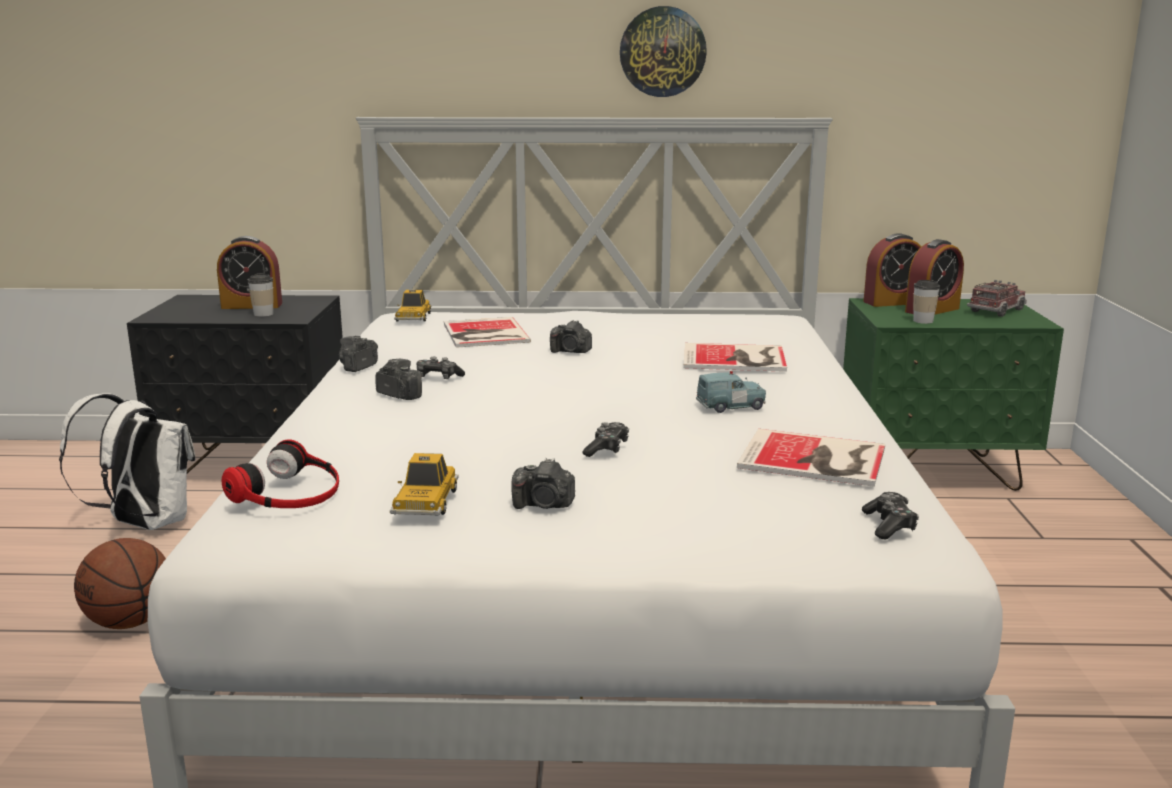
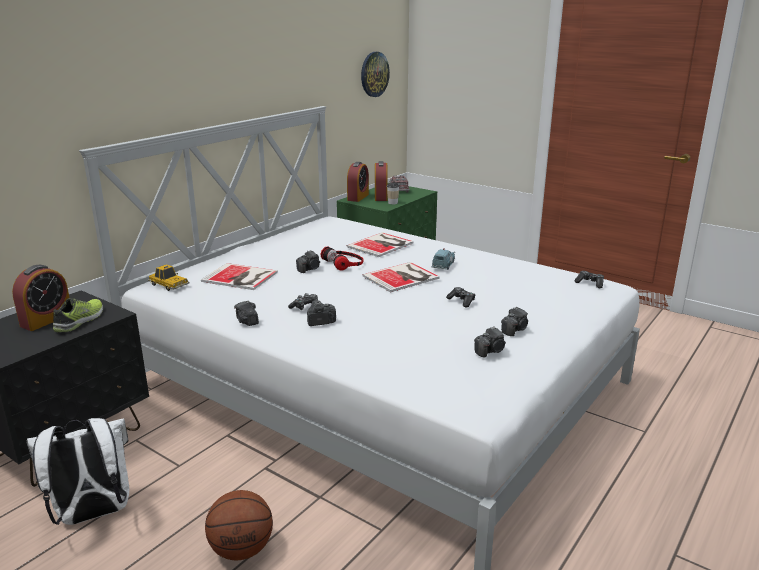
camera: 55 degrees left, 5 degrees up
headphones [221,439,339,508] -> headphones moved to [321,247,364,271]
cup [248,273,274,317] -> shoe [53,298,103,333]
toy car [390,453,459,516] -> camera [474,326,506,357]
wall clock [620,6,707,97] -> wall clock moved to [361,52,390,97]
book [737,429,885,487] -> book moved to [362,262,439,292]

